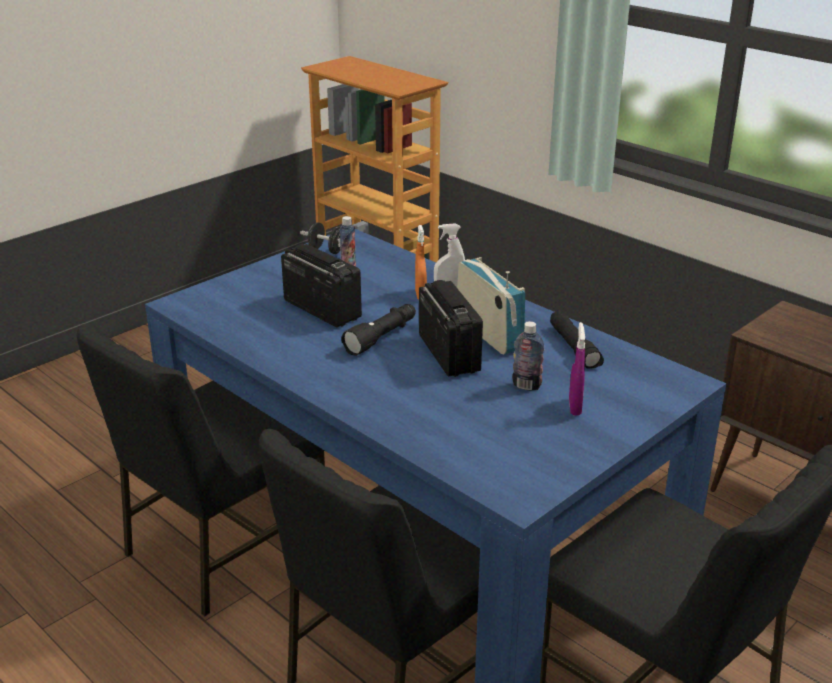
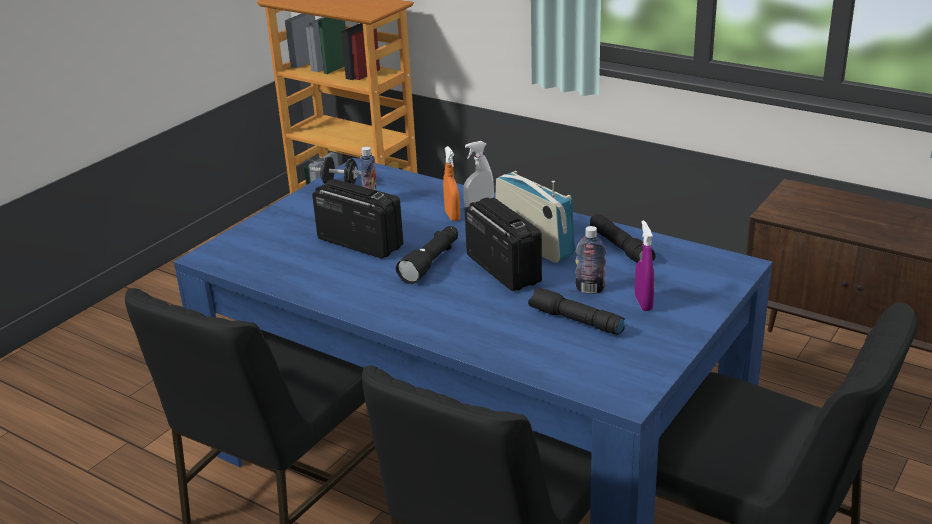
camera: 10 degrees left, 0 degrees up
none -> black flashlight [528,287,625,335]

